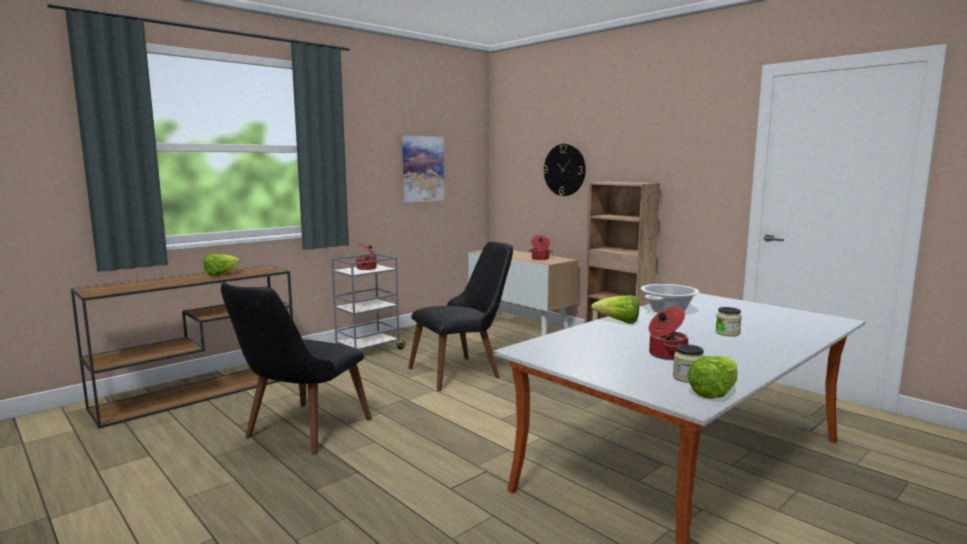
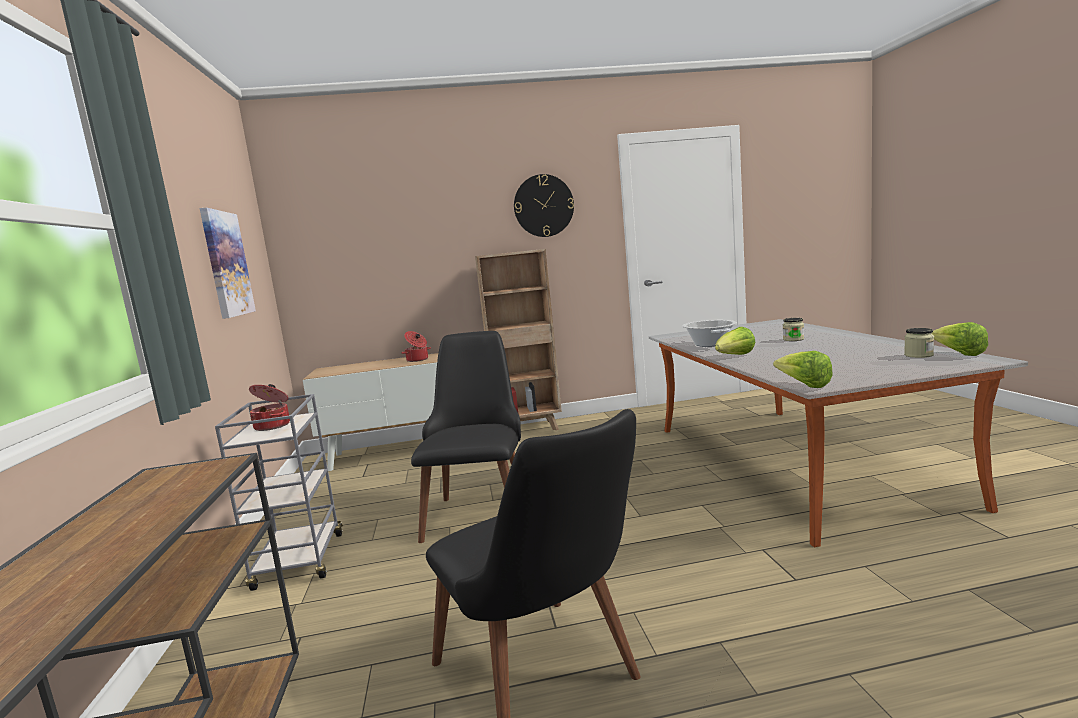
camera: 55 degrees left, 0 degrees up
lettuce [204,253,240,276] -> lettuce moved to [773,351,833,388]
wall clock [543,144,586,196] -> wall clock moved to [514,174,574,237]
cooking pot [649,306,689,360] -> none

